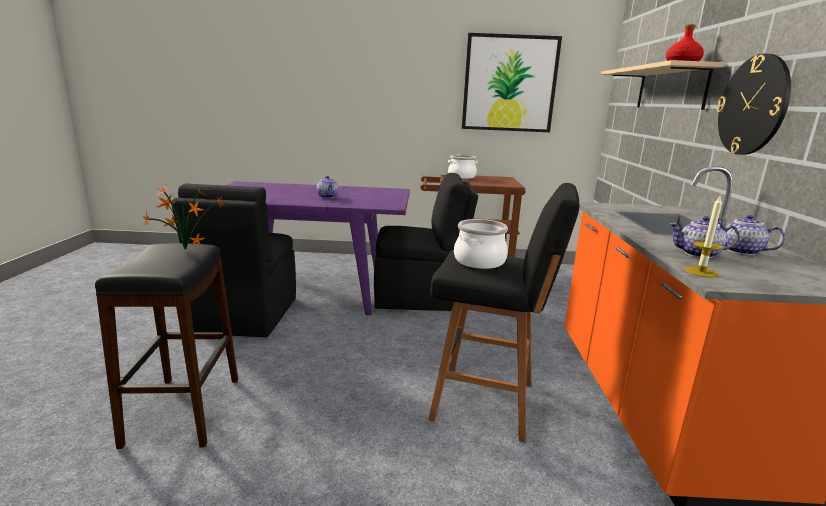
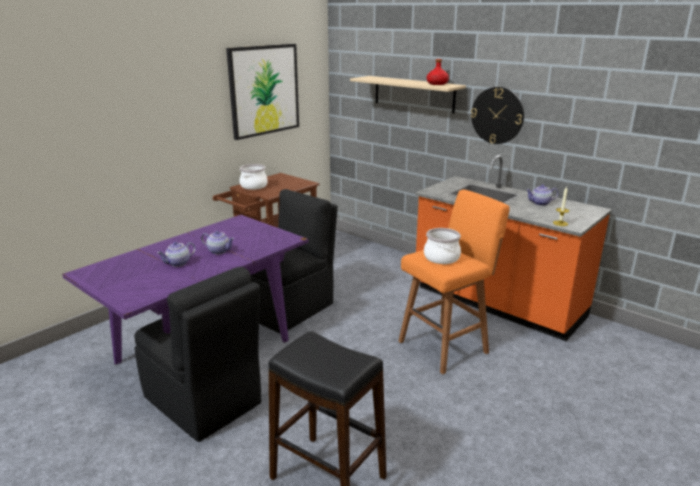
camera: 50 degrees left, 5 degrees up
potted plant [142,185,224,250] -> none
black stool [429,183,580,443] -> orange stool [398,190,510,374]
teapot [669,216,740,258] -> teapot moved to [157,242,196,267]

